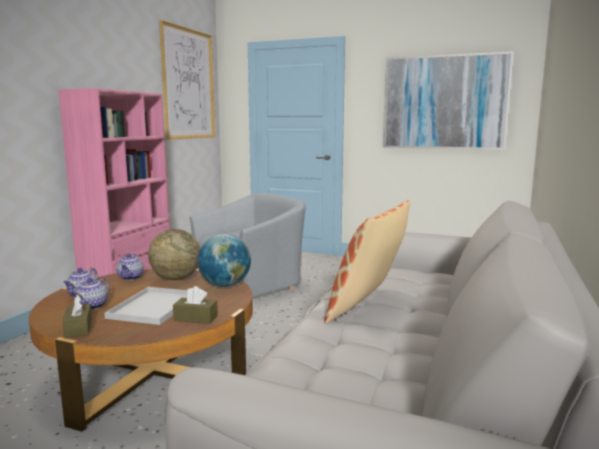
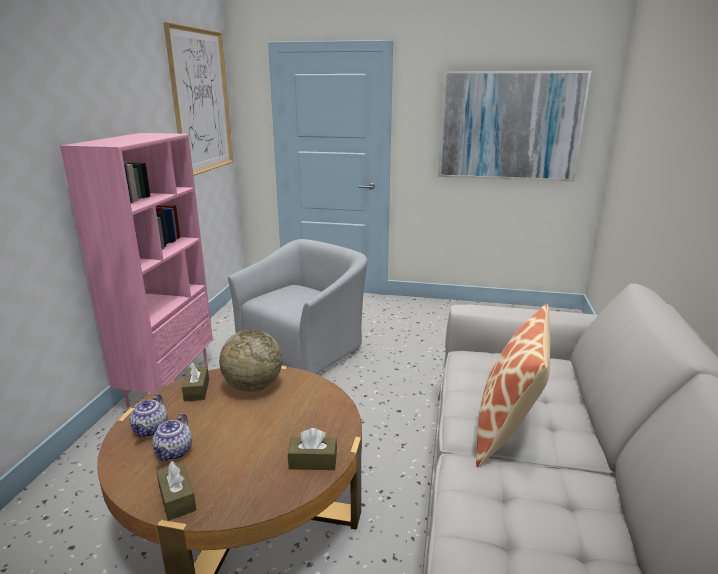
camera: 10 degrees left, 10 degrees up
white tray [104,287,186,325] -> none
teapot [117,254,144,280] -> brown tissue box [182,362,209,402]
globe [197,234,251,287] -> none

